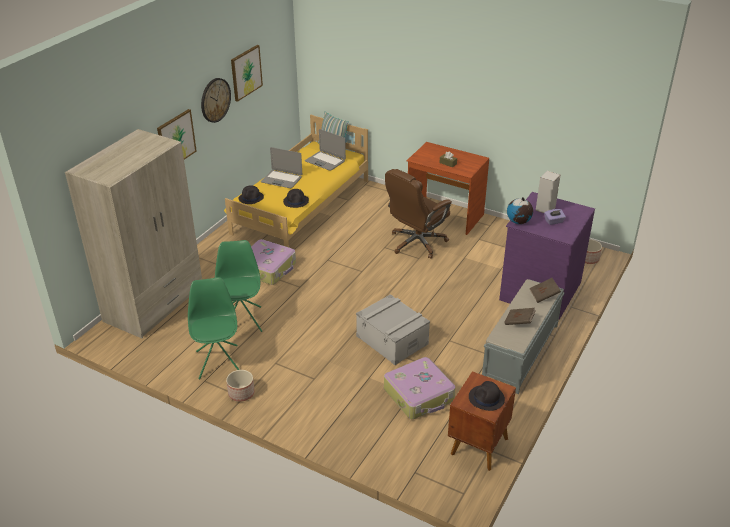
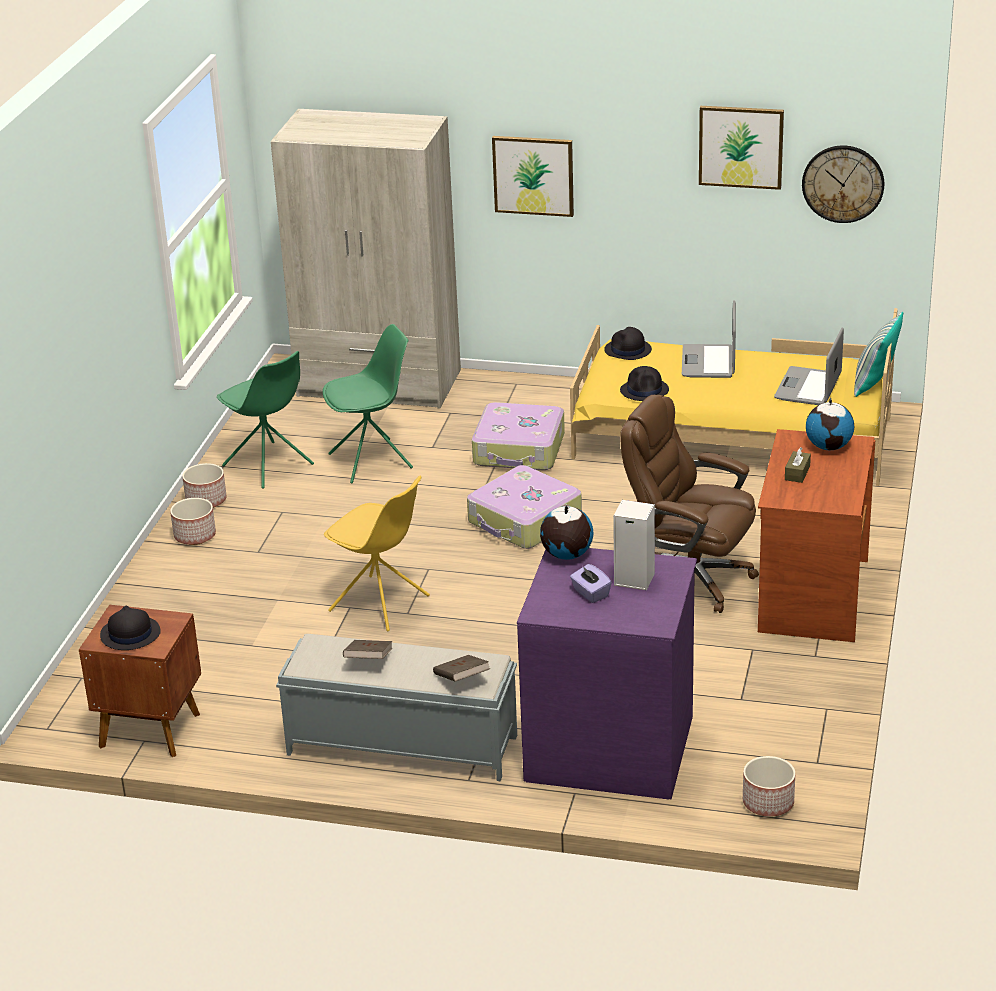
camera: 75 degrees right, 5 degrees down
green chair [188,277,240,379] -> green chair turned 75 degrees clockwise [217,351,314,489]
wall clock [201,78,231,123] -> wall clock moved to [802,146,884,223]
grey storage box [356,294,430,365] -> yellow chair [324,475,430,631]
suitcase [384,357,456,419] -> suitcase moved to [467,465,582,549]
none -> planter [170,498,216,545]
none -> globe [806,398,854,450]

